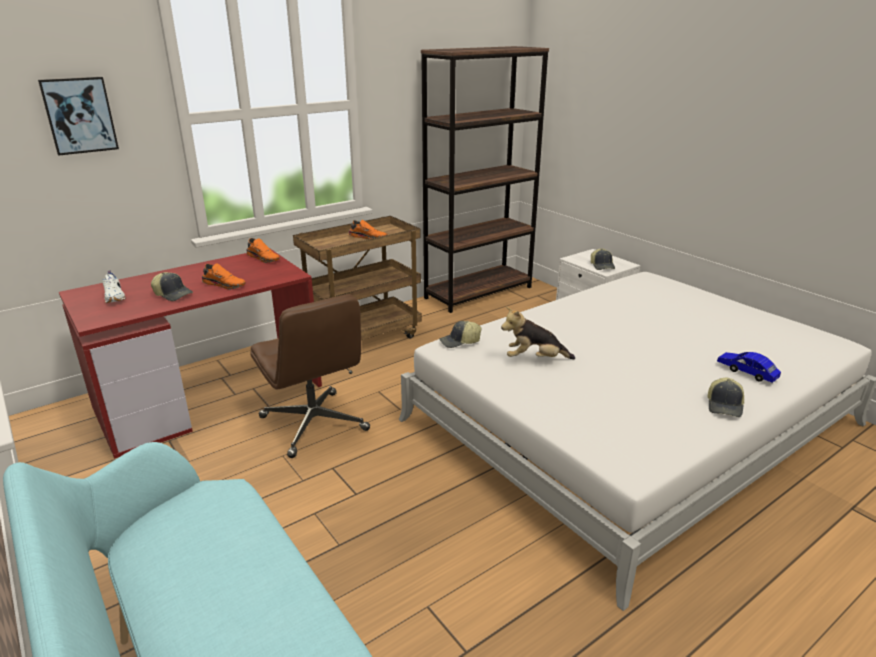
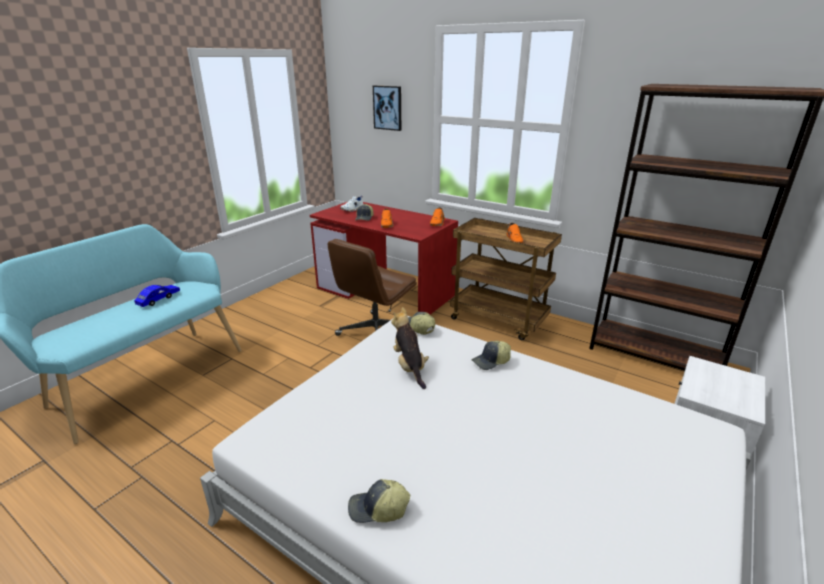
camera: 70 degrees right, 0 degrees up
cap [591,248,615,270] -> cap moved to [472,341,511,370]
blue toy car [717,352,781,383] -> blue toy car moved to [134,285,180,307]

